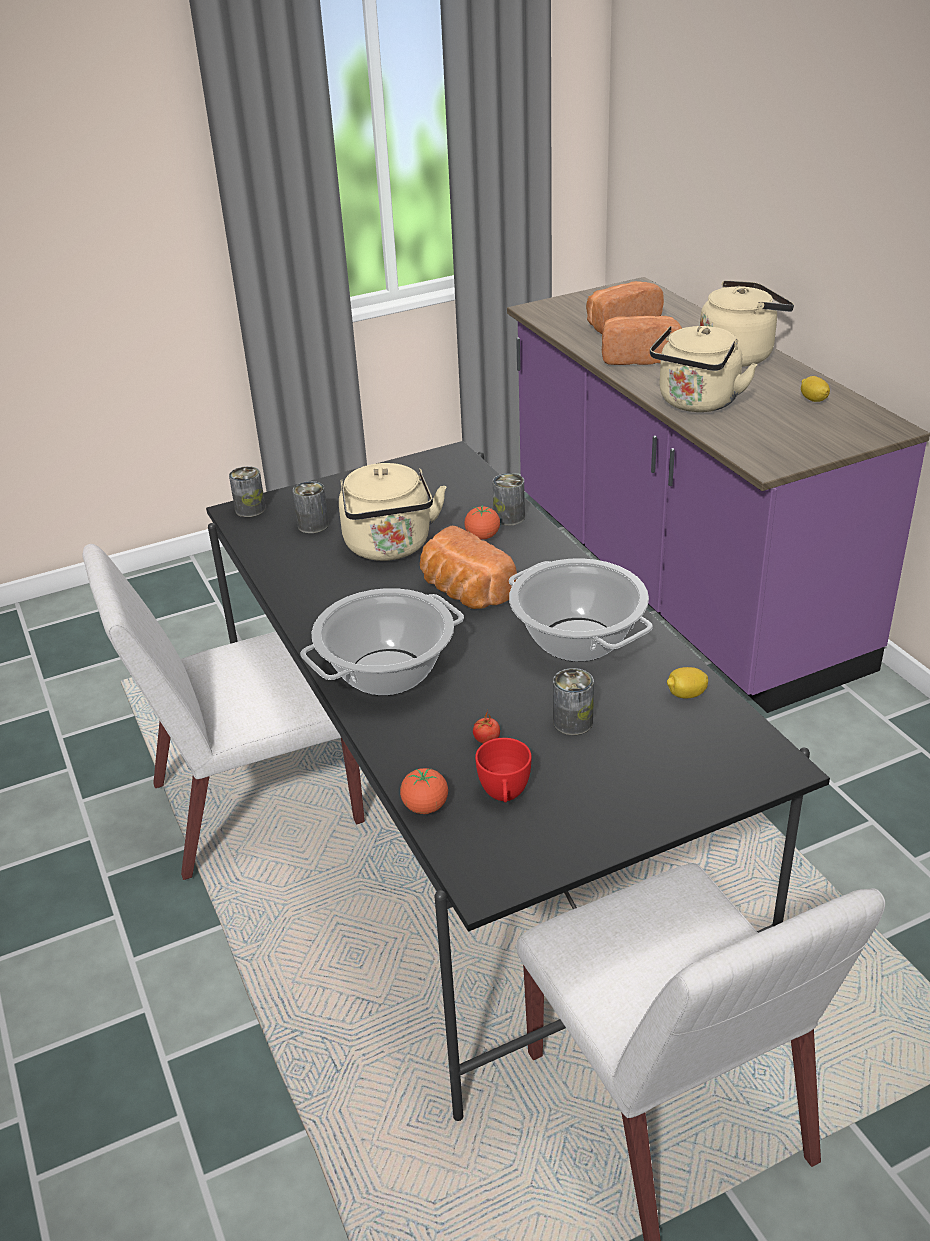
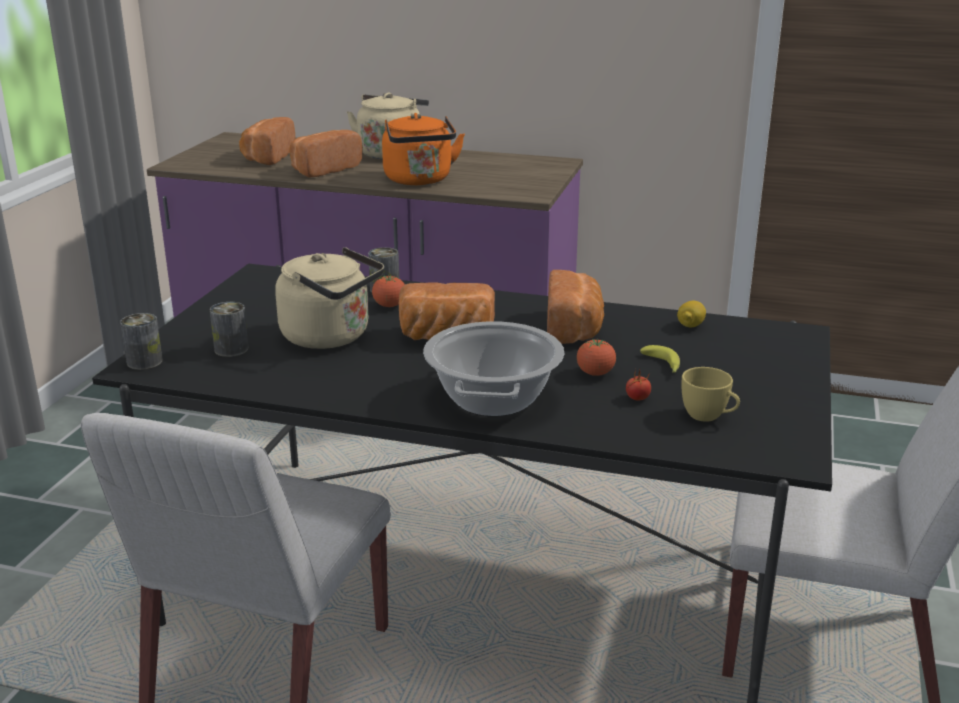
camera: 50 degrees left, 10 degrees down
tomato [400,768,448,814] -> tomato moved to [577,339,616,376]
red cup [475,738,531,803] -> yellow cup [682,367,740,422]
cooking pot [509,558,653,662] -> bread [547,270,604,344]
can [553,668,594,735] -> banana [640,345,680,373]
beige kettle [650,326,758,412] -> orange kettle [382,113,465,185]
lemon [801,376,830,402] -> none

